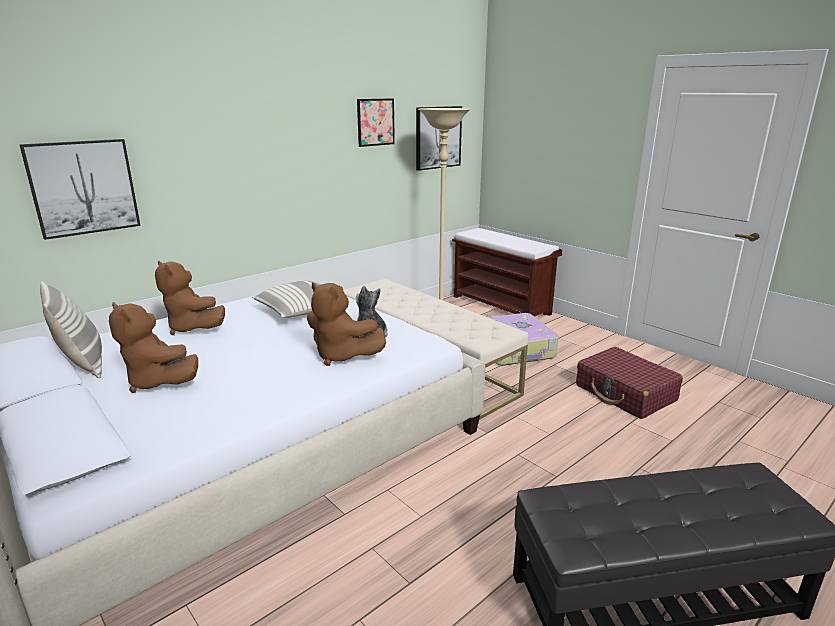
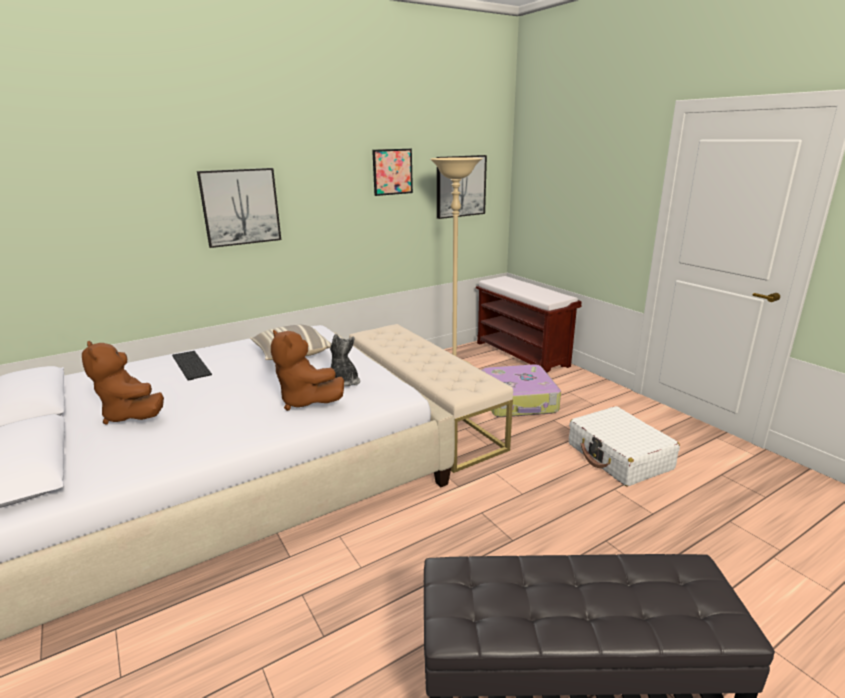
camera: 10 degrees right, 0 degrees up
picture [19,139,141,240] -> picture moved to [197,168,281,248]
pillow [40,281,102,378] -> none
brown plush toy [155,260,225,335] -> keyboard [172,351,212,381]
red suitcase [576,347,683,419] -> white suitcase [569,406,680,486]

